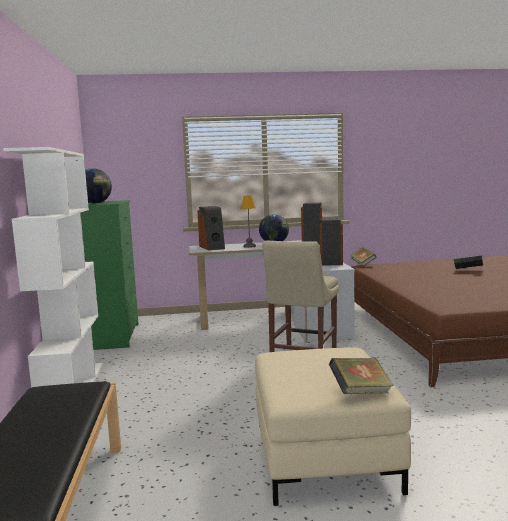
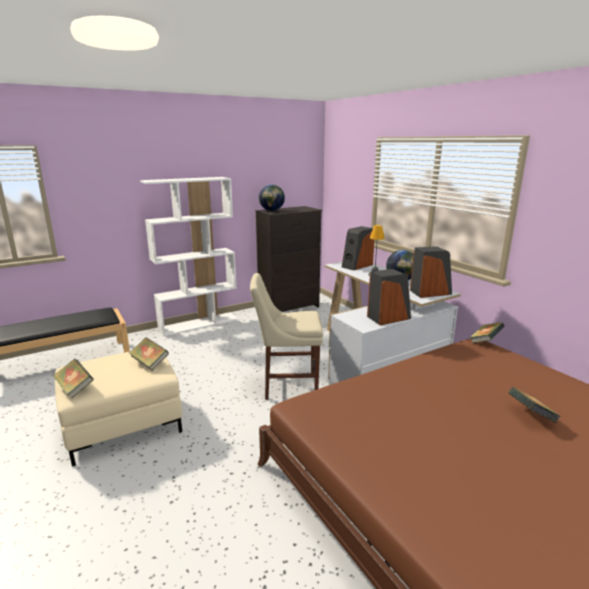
camera: 65 degrees right, 10 degrees up
green dresser [81,200,139,350] -> black dresser [255,206,322,312]
none -> book [129,337,169,371]

